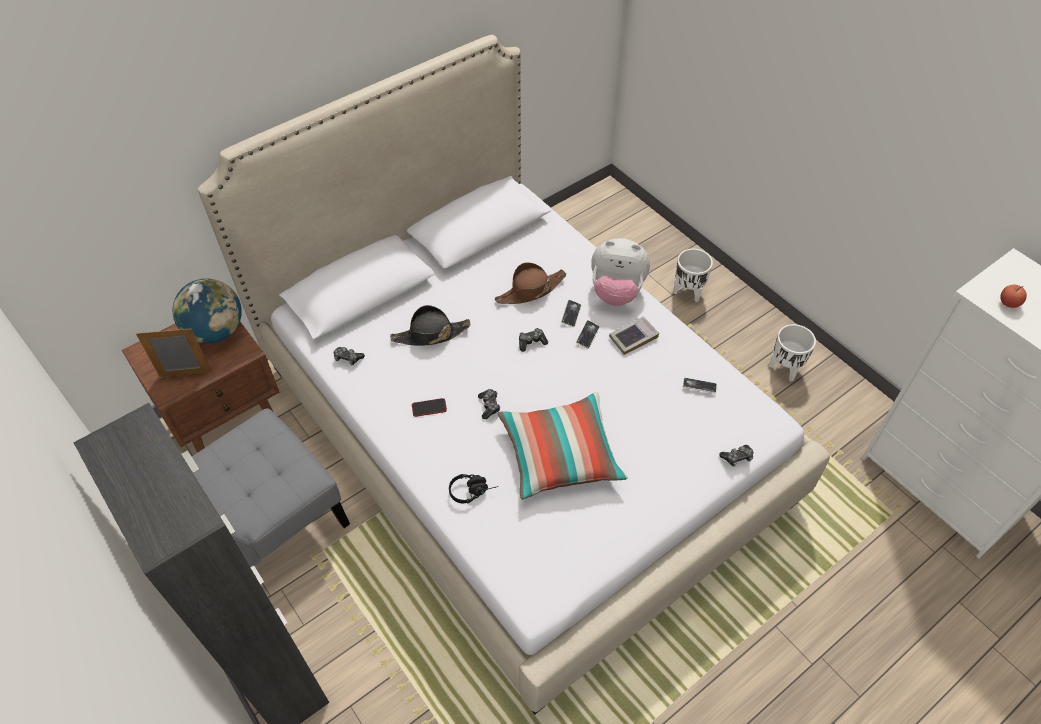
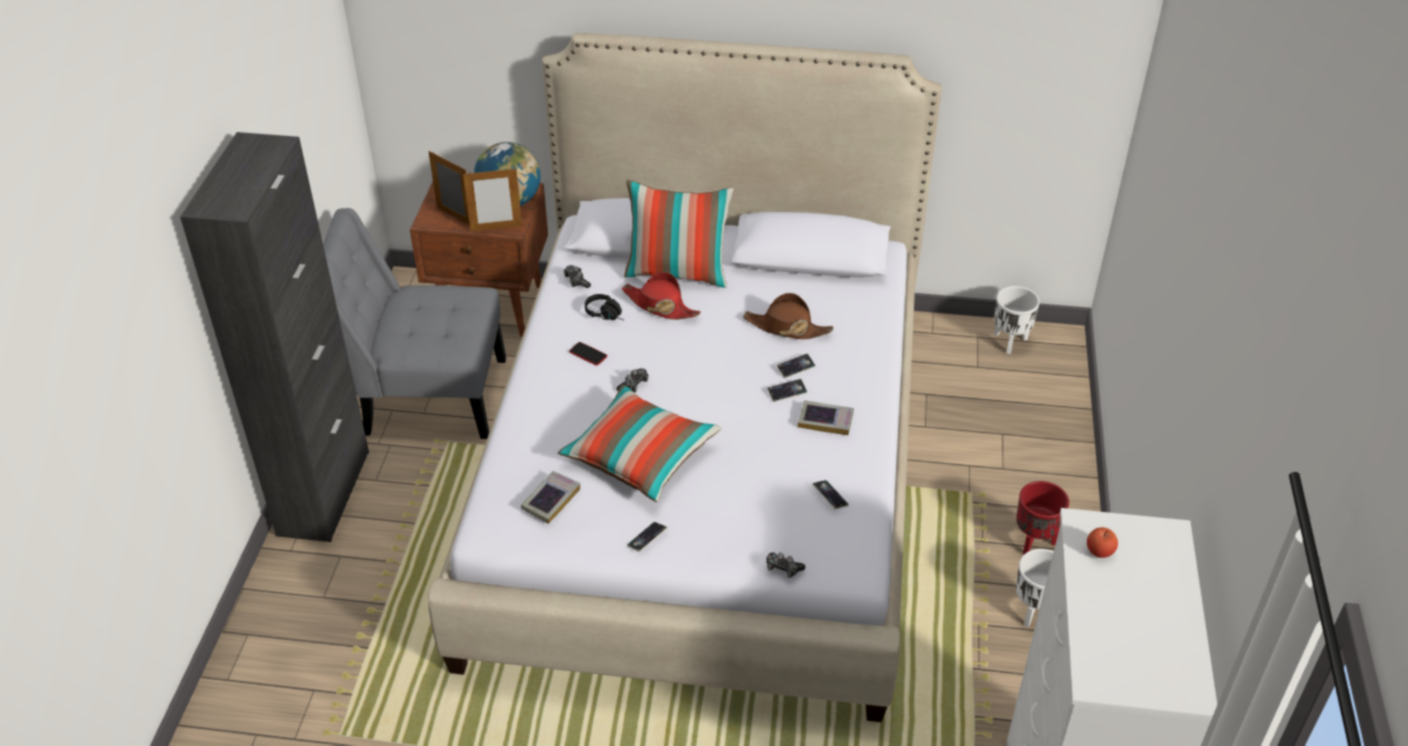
camera: 45 degrees right, 10 degrees down
black hat [390,305,471,346] -> red hat [622,272,701,320]
black headphones [449,474,498,503] -> black headphones moved to [585,294,623,320]
game controller [519,328,548,352] -> none
plush toy [591,238,650,306] -> none
white planter [673,249,713,302] -> white planter moved to [994,286,1040,354]
none -> picture frame [463,167,522,232]
none -> book [521,471,580,524]
none -> pillow [624,180,733,288]
none -> phone [627,522,667,552]
none -> red planter [1016,481,1069,554]

